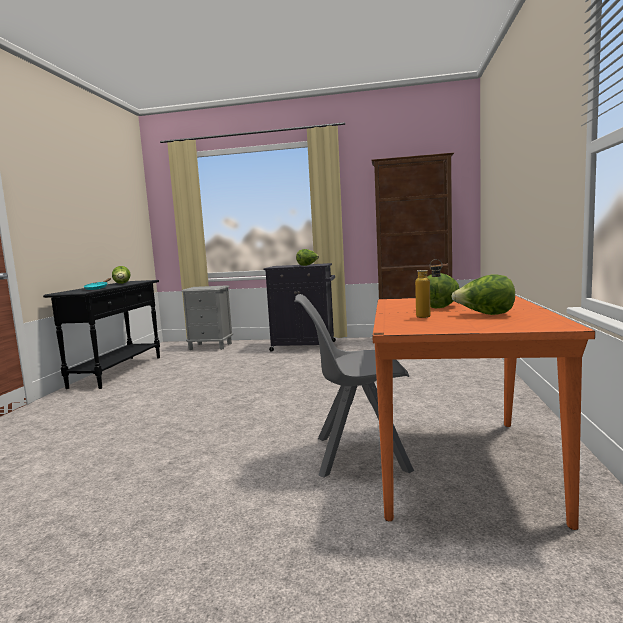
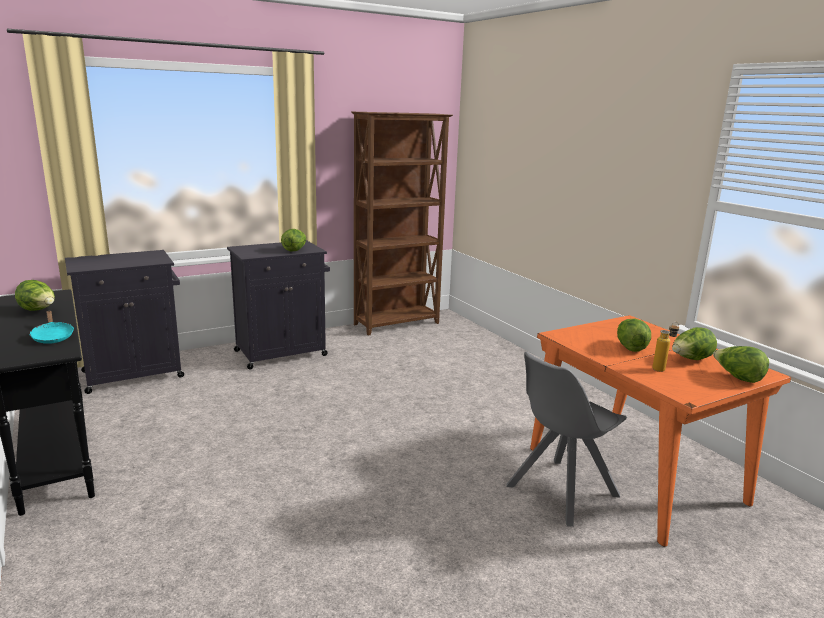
camera: 40 degrees left, 10 degrees up
grey nightstand [181,285,233,350] -> black cabinet [65,250,184,394]
none -> lettuce [713,346,769,383]

